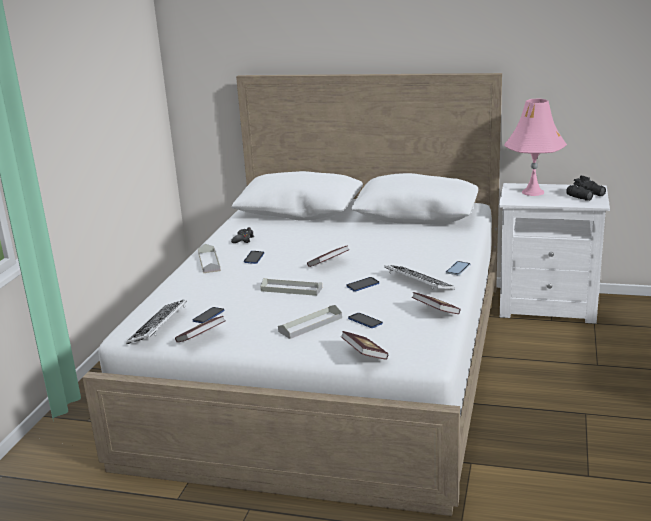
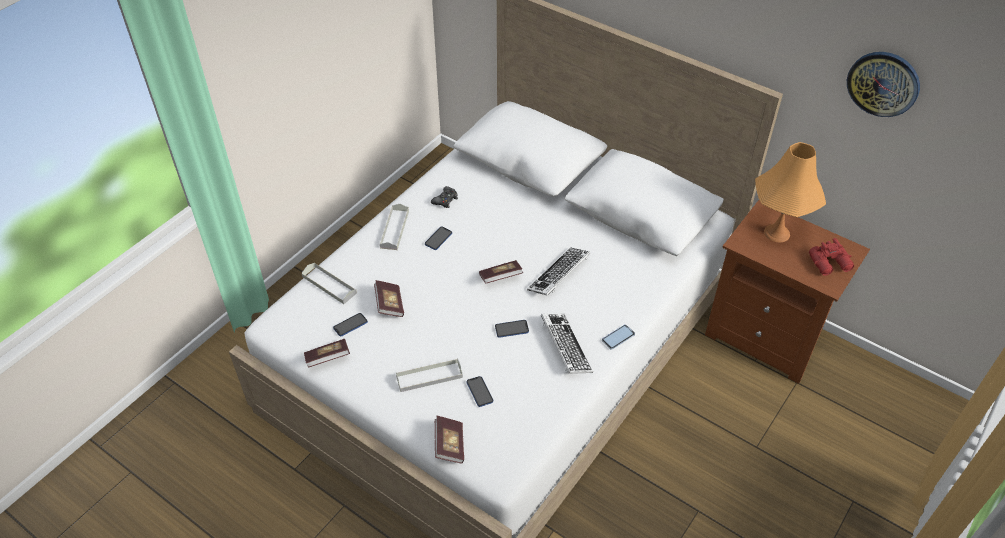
camera: 20 degrees right, 25 degrees up
keyboard [126,300,187,344] -> keyboard moved to [527,247,590,295]
grey tray [260,278,322,296] -> grey tray moved to [302,263,357,304]
book [412,292,460,314] -> book moved to [374,280,404,317]
white nightstand [499,183,610,324] -> brown nightstand [705,200,870,384]
pink table lamp [504,99,567,196] -> orange table lamp [755,142,826,243]
black binoculars [566,175,606,201] -> red binoculars [809,238,854,276]
none -> wall clock [847,52,920,117]

